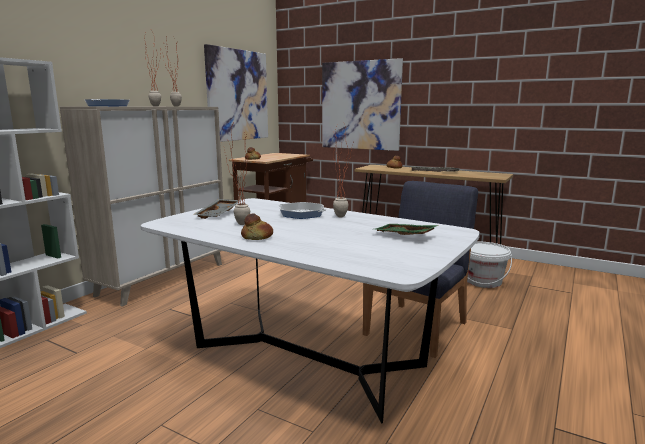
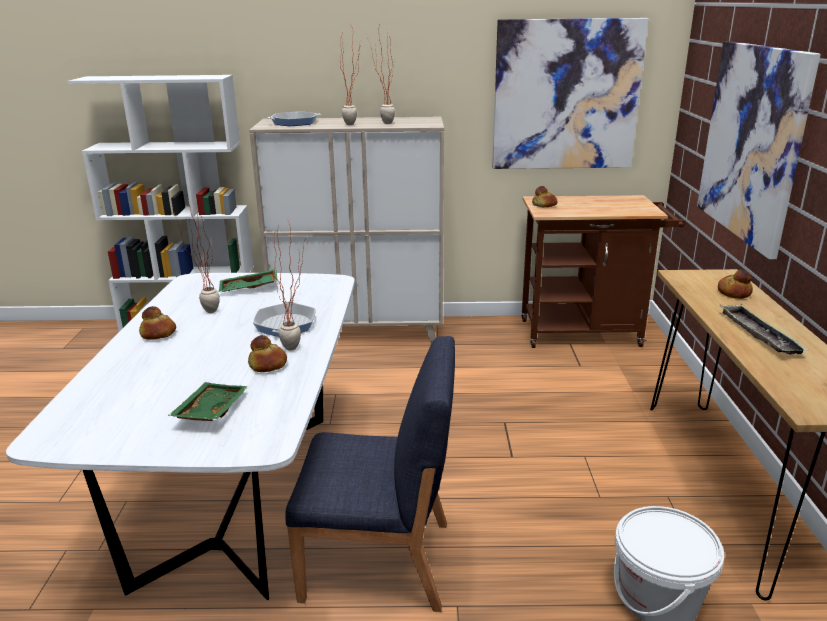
camera: 60 degrees right, 10 degrees up
grey tray [193,199,242,219] -> green tray [219,269,277,292]
none -> bread [248,335,287,372]

